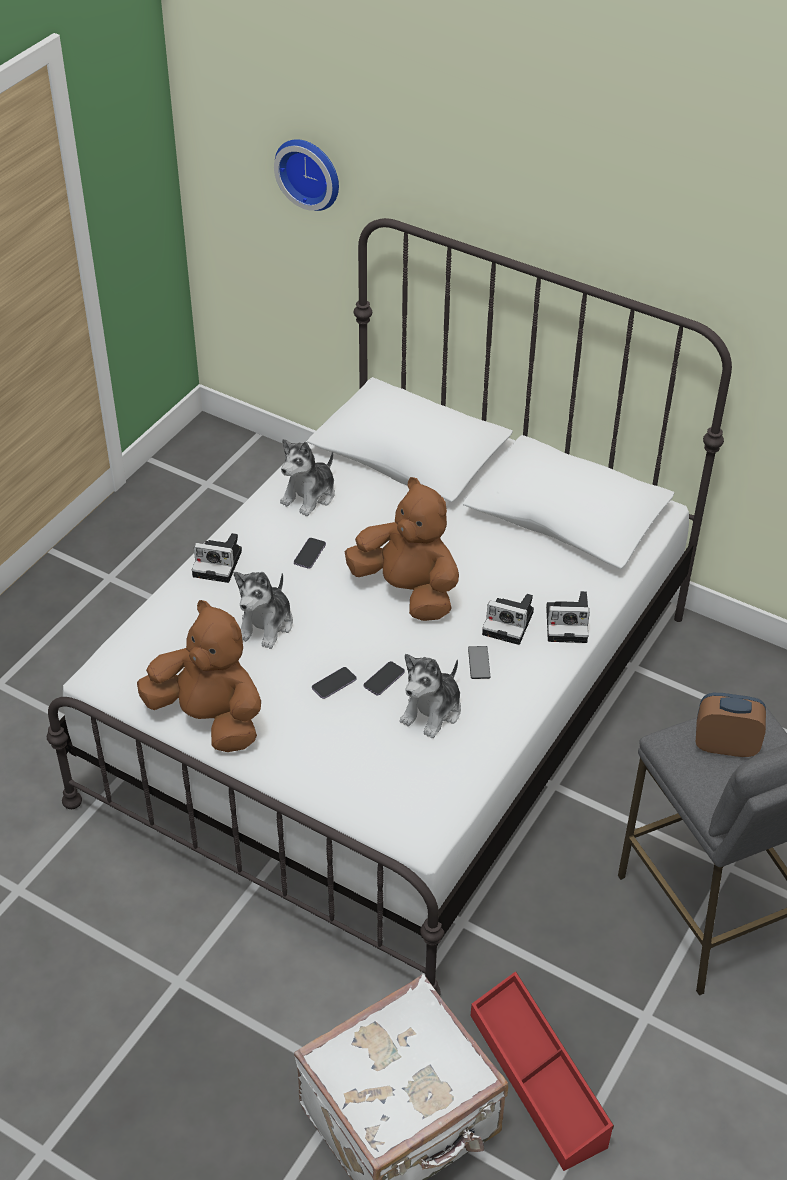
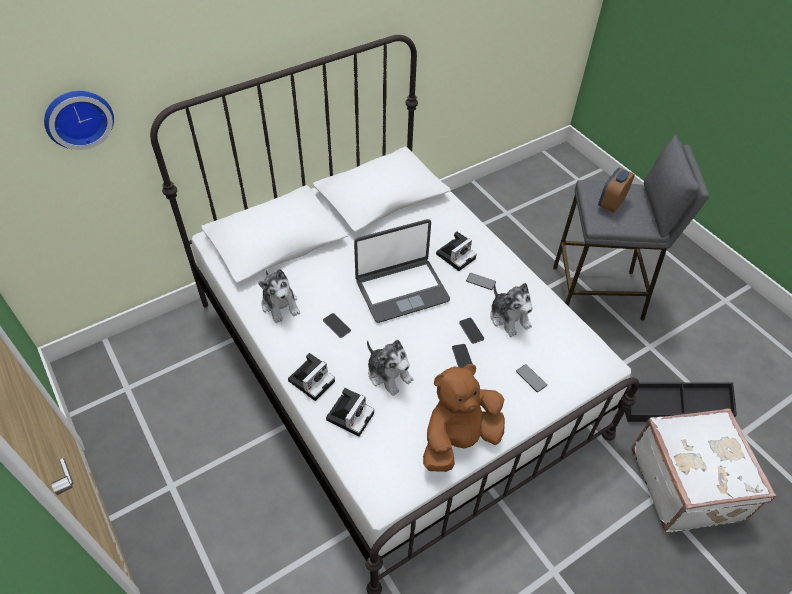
camera: 65 degrees left, 5 degrees up
brown plush toy [345,477,459,621] -> laptop [354,219,450,323]
red storage box [471,971,614,1171] -> black storage box [625,382,737,422]
camera [546,591,590,643] -> camera moved to [326,388,374,437]
none -> phone [516,364,547,392]

